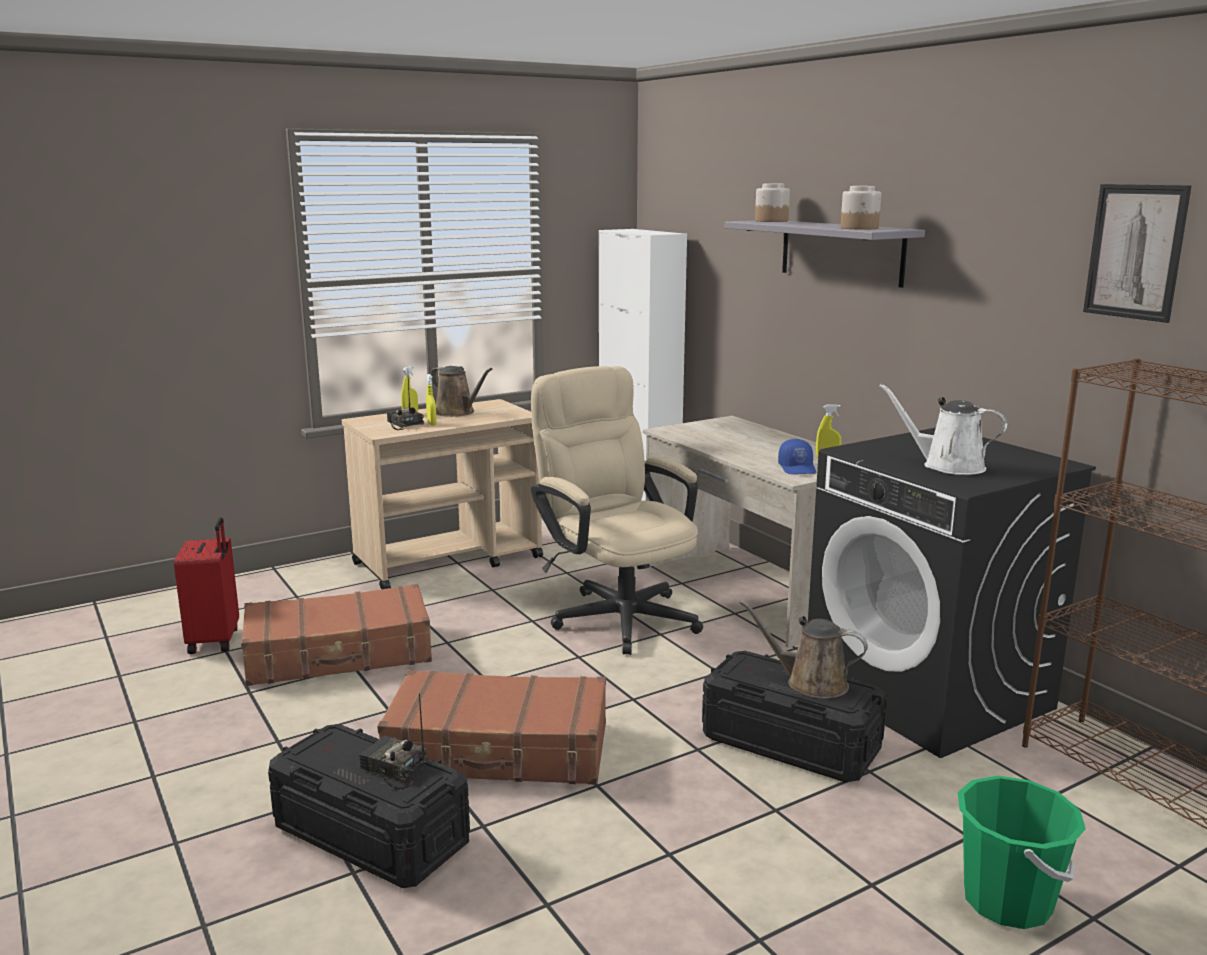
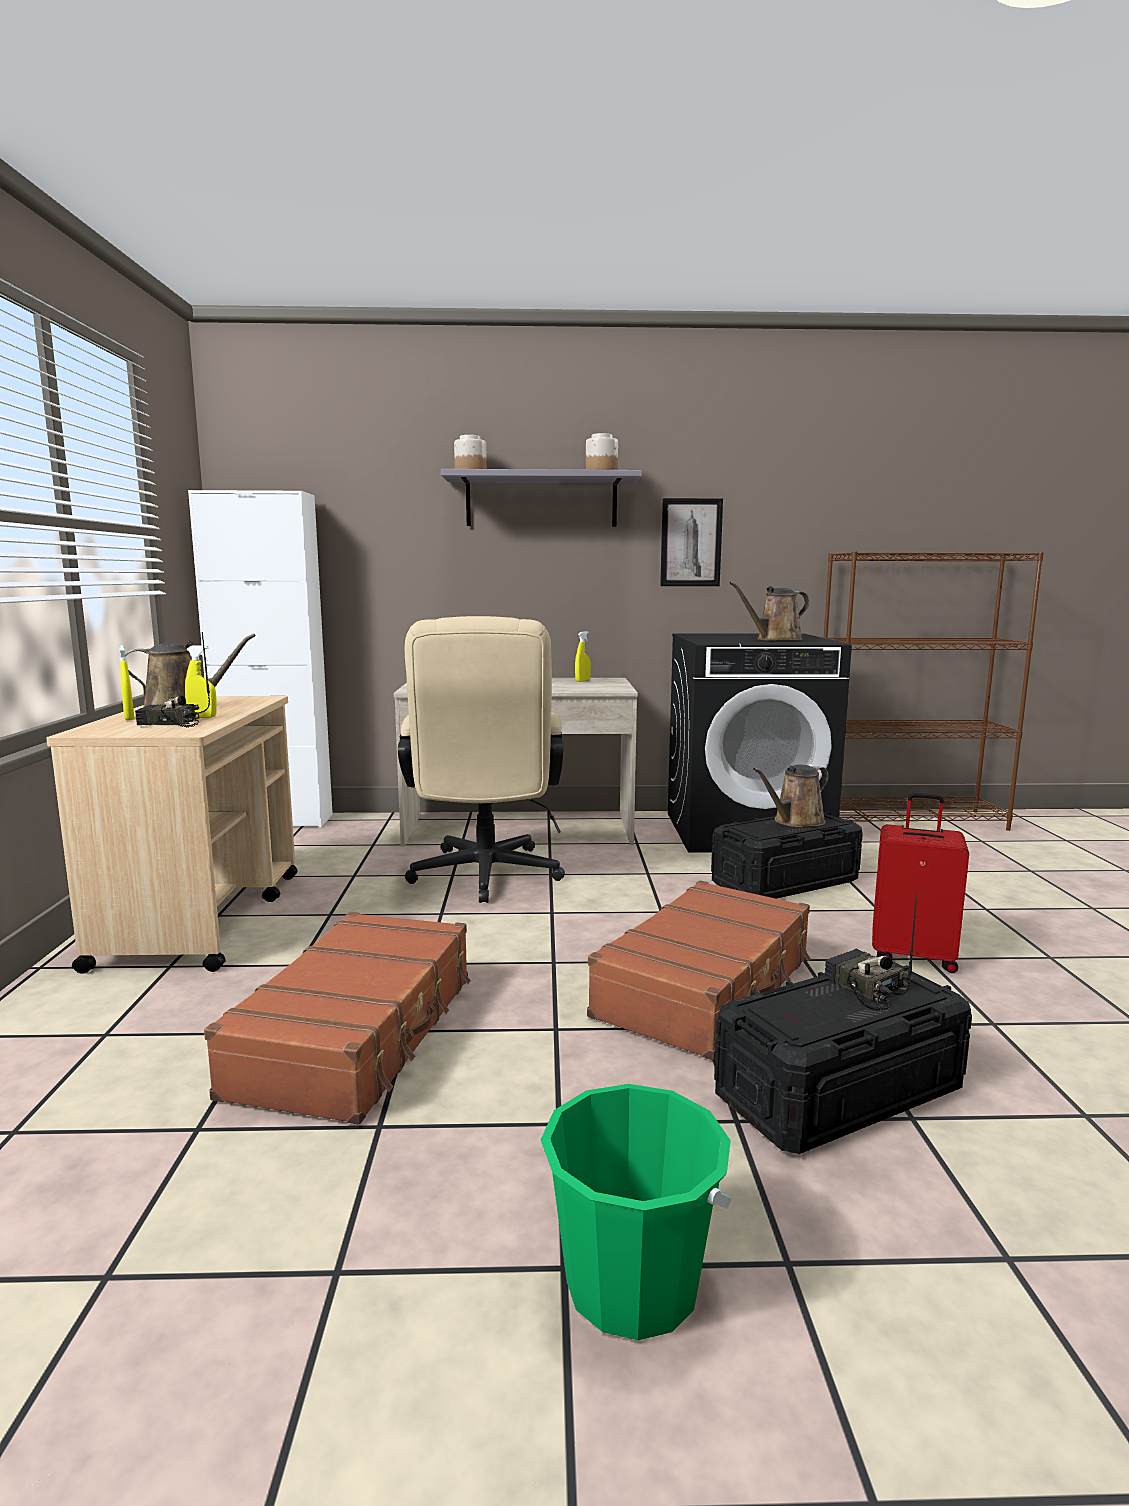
camera: 60 degrees left, 5 degrees down
red suitcase [174,517,239,654] -> red suitcase moved to [872,792,969,973]
radio [359,693,427,790] -> radio turned 90 degrees clockwise [824,893,917,1011]
beige office chair [531,366,703,655] -> beige office chair turned 90 degrees counterclockwise [398,616,565,903]
blue cap [778,439,816,474] -> none
white watering can [879,384,1007,475] -> brown watering can [729,581,810,641]
green bucket [958,776,1086,929] -> green bucket moved to [541,1084,732,1340]
picture [1083,184,1191,323] -> picture moved to [660,498,723,586]

